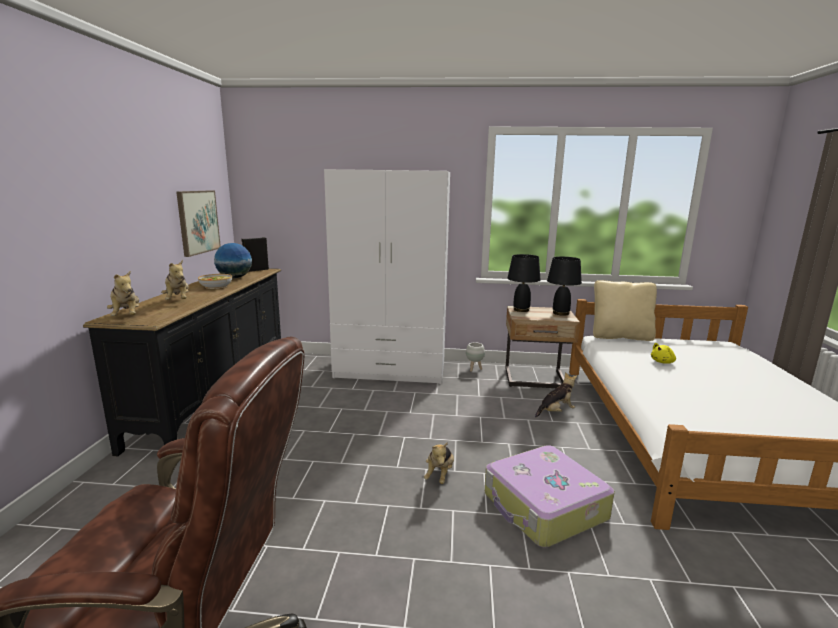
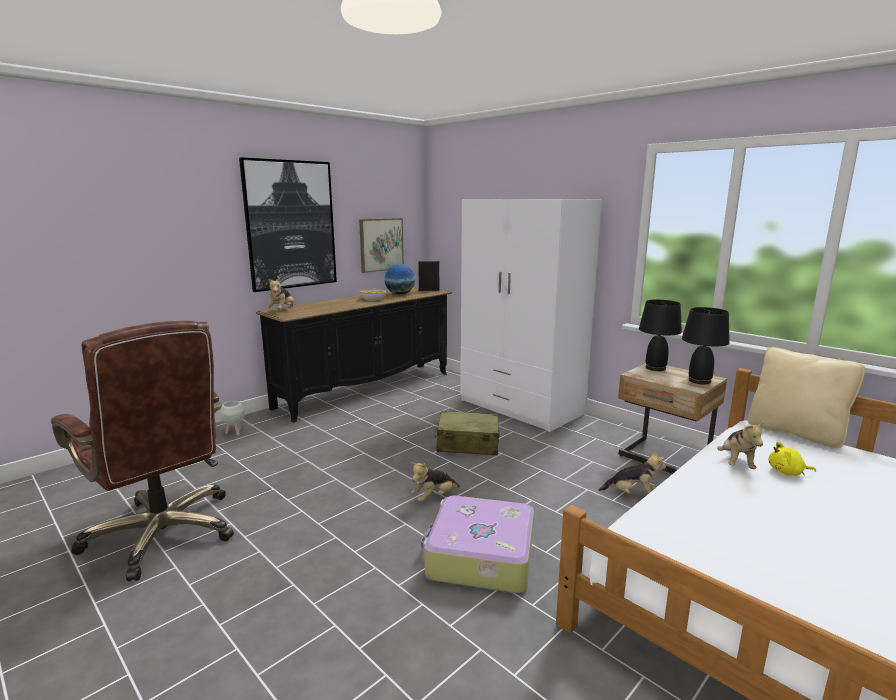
camera: 40 degrees right, 0 degrees up
plush toy [161,260,189,300] -> plush toy moved to [717,422,763,469]
white planter [466,342,485,372] -> white planter moved to [220,401,245,435]
none -> picture [239,157,337,292]
none -> beige suitcase [434,411,500,455]

